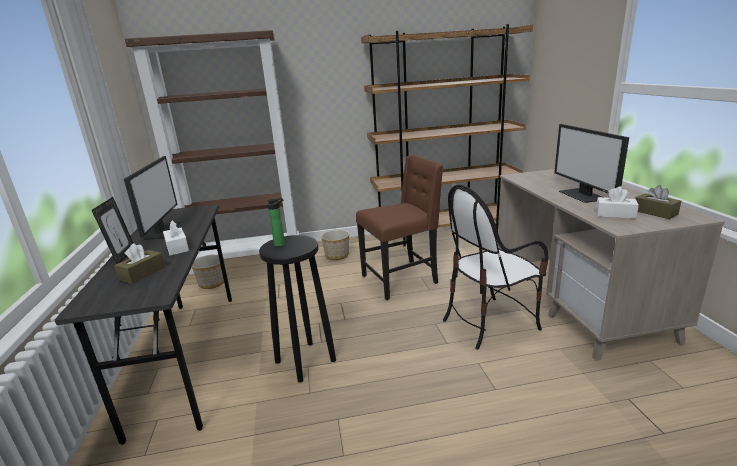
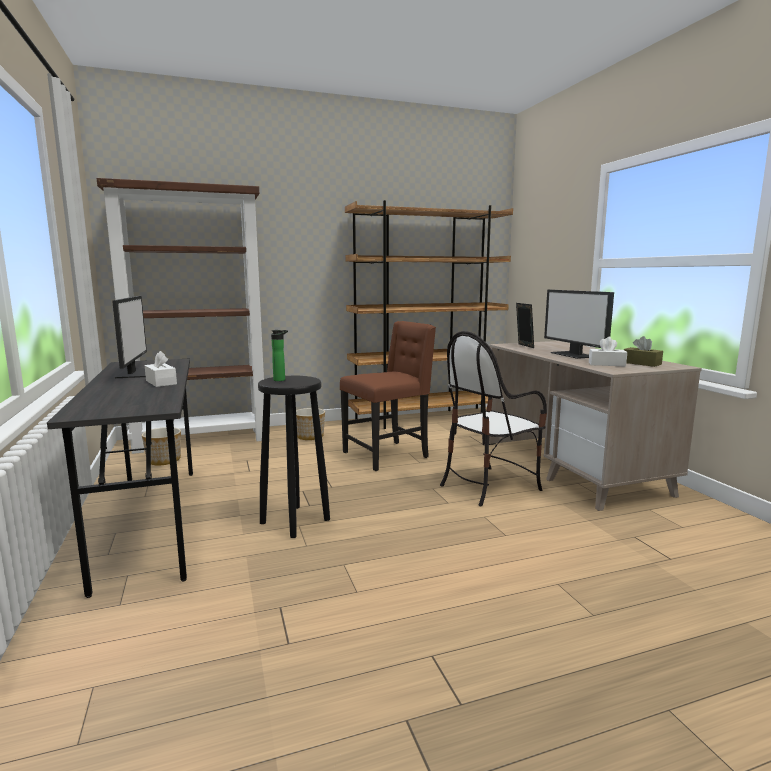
camera: 10 degrees left, 10 degrees down
picture frame [92,197,133,264] -> picture frame moved to [516,303,534,348]
brown tissue box [114,243,165,284] -> none

